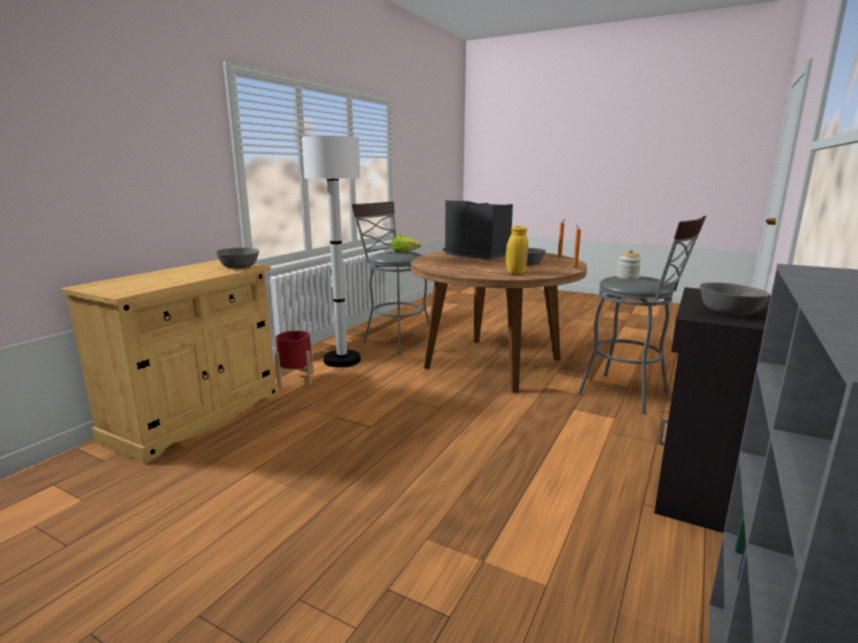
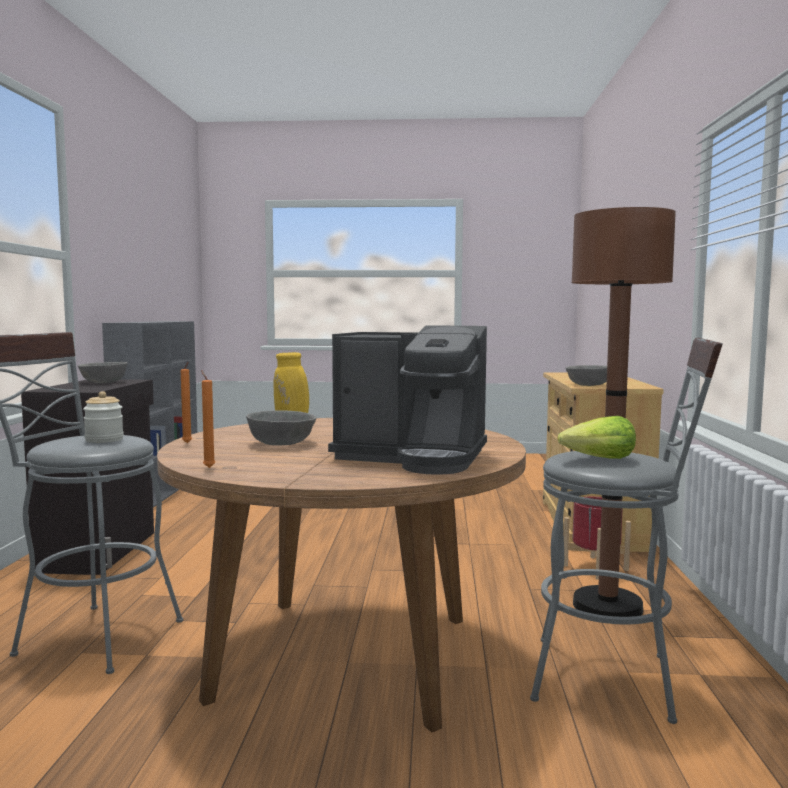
camera: 155 degrees right, 10 degrees down
white floor lamp [302,136,361,367] -> brown floor lamp [572,207,676,617]

